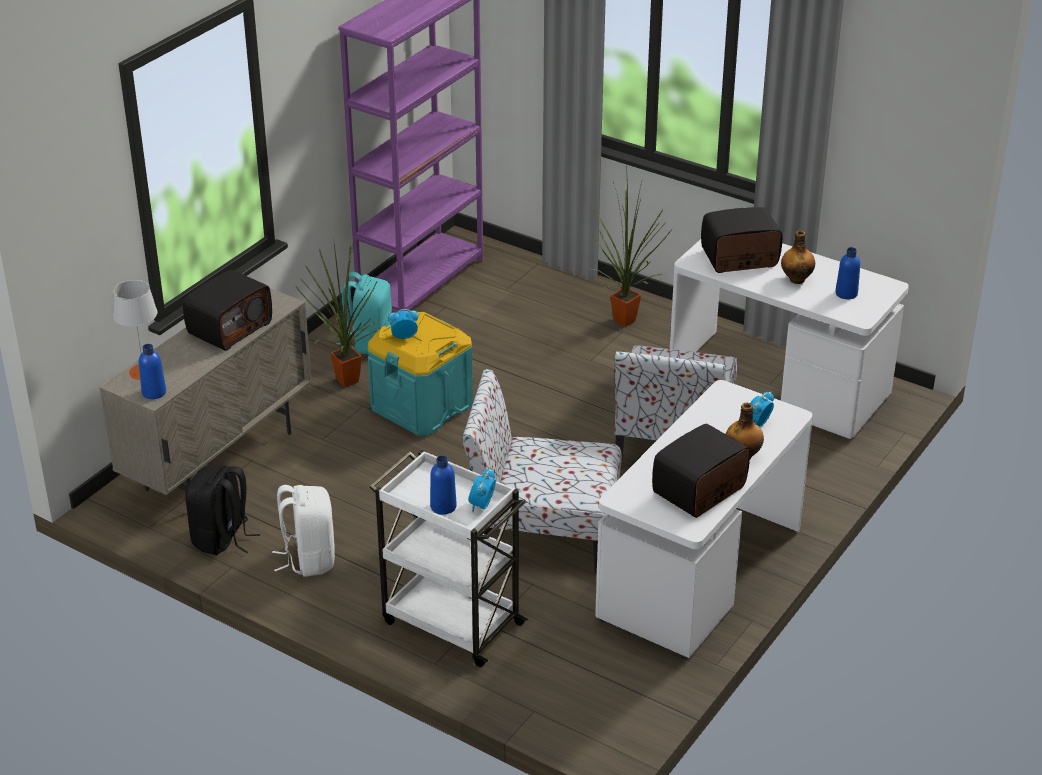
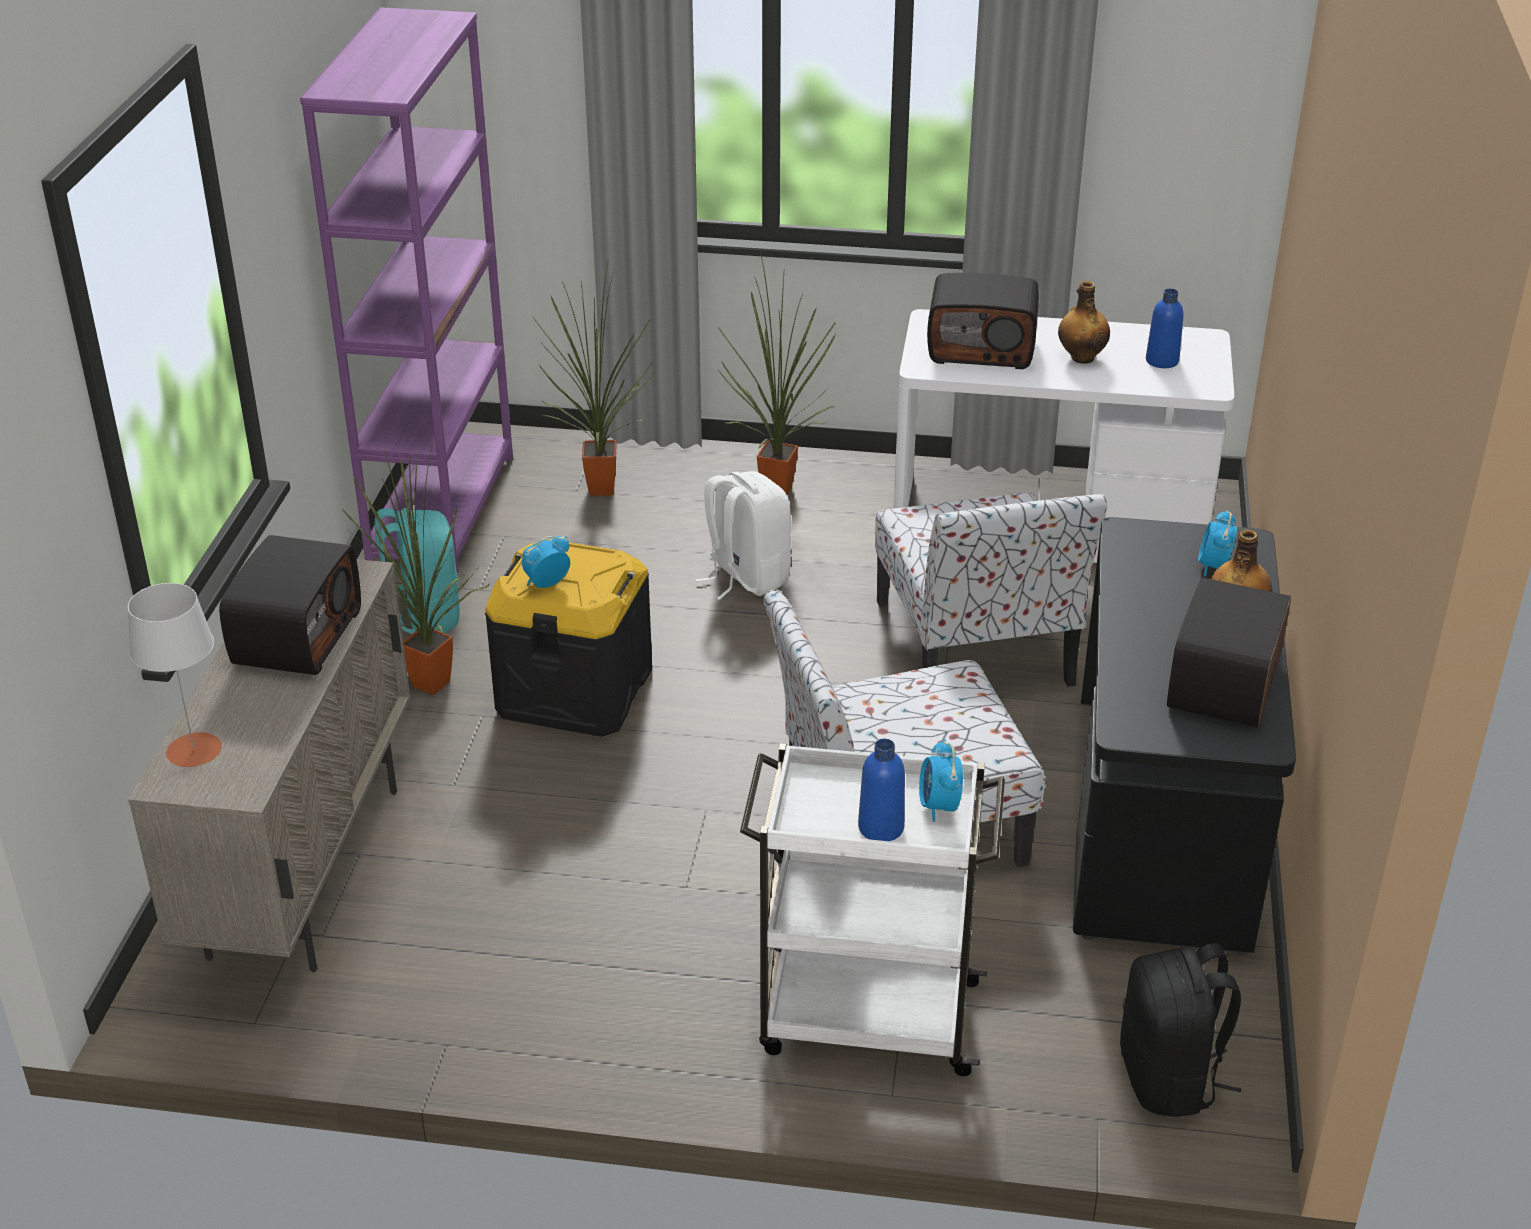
camera: 25 degrees left, 0 degrees up
blue bottle [139,344,166,399] -> none
black backpack [185,465,260,555] -> black backpack moved to [1120,943,1241,1117]
white backpack [272,485,335,577] -> white backpack moved to [695,471,791,600]
turquoise storage box [368,312,473,436] -> black storage box [485,539,652,737]
white desk [595,380,813,659] -> black desk [1073,517,1296,956]
radio [701,207,782,273] -> radio turned 135 degrees counterclockwise [927,273,1039,369]
none -> potted plant [532,263,656,496]

